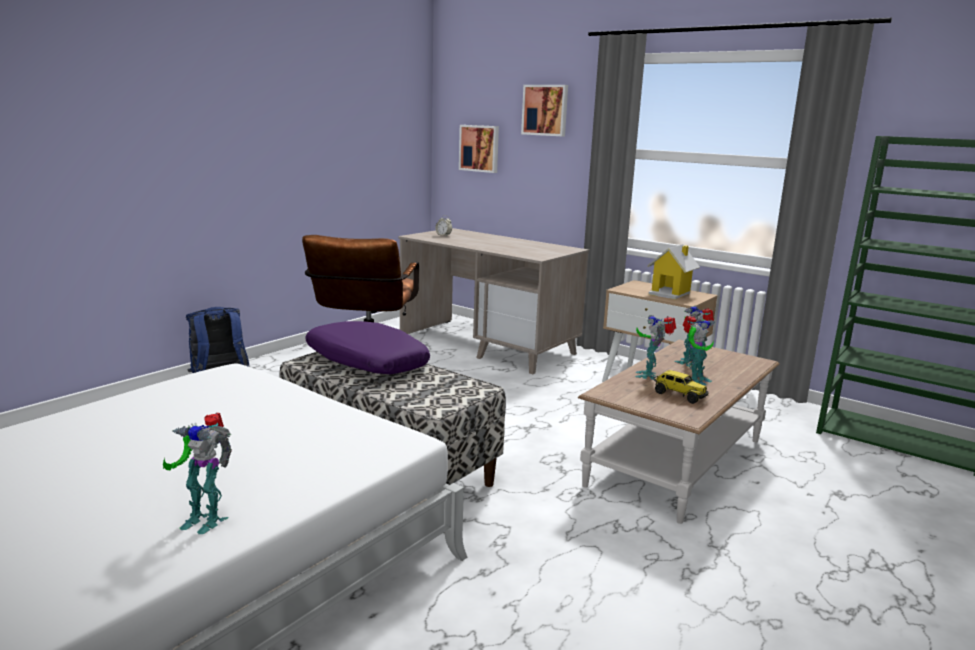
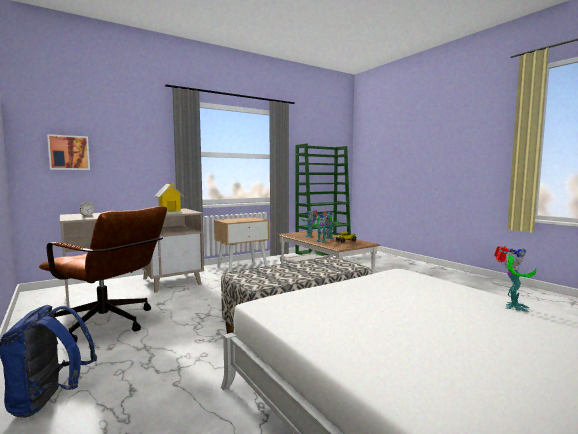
camera: 70 degrees left, 10 degrees down
purple pillow [305,321,430,374] -> none
picture [521,85,568,136] -> none
toy house [647,244,700,300] -> toy house moved to [155,184,184,214]

